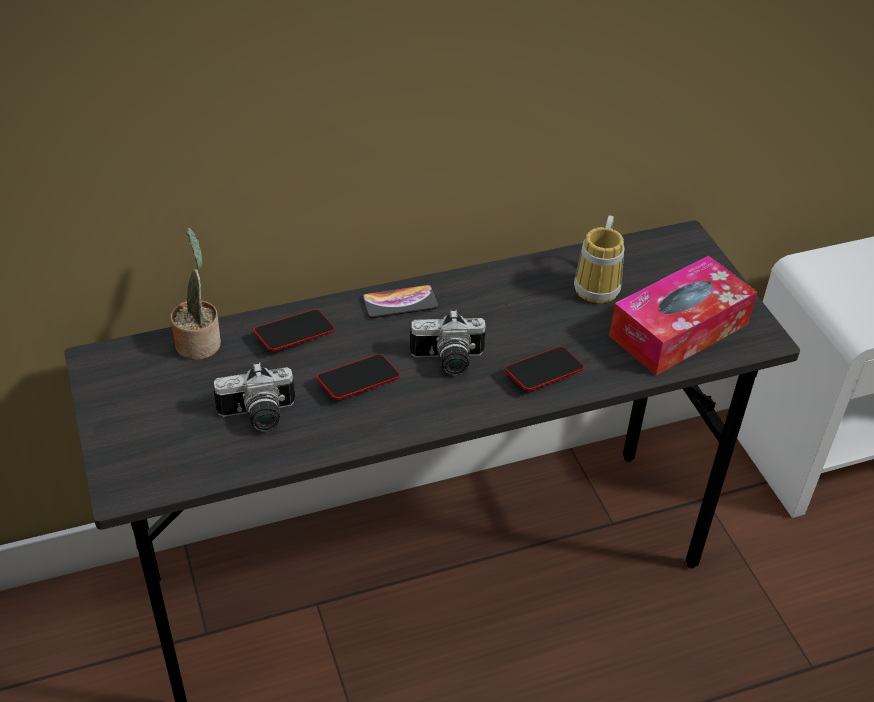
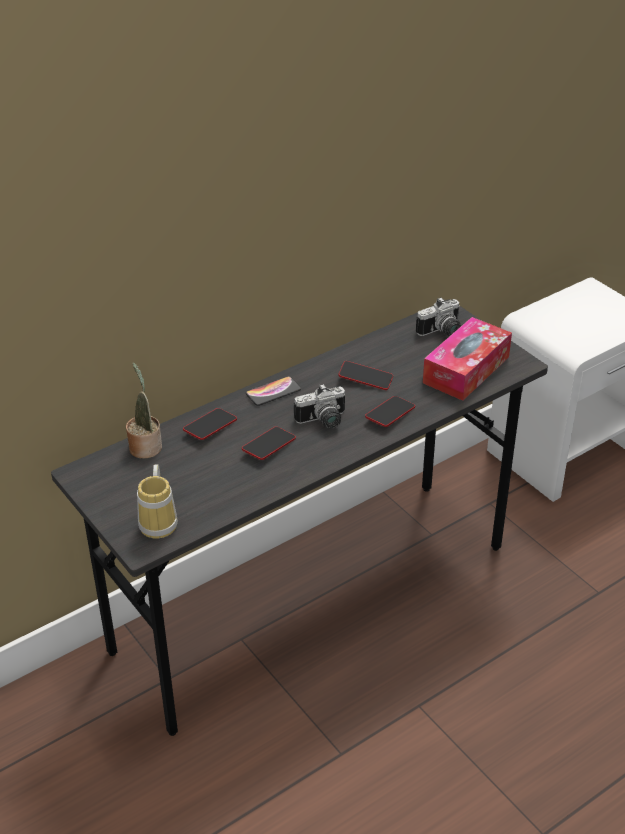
camera: 15 degrees left, 5 degrees down
camera [213,363,295,431] -> camera moved to [416,297,461,336]
mug [574,215,624,303] -> mug moved to [137,465,178,539]
none -> phone [338,361,393,390]

